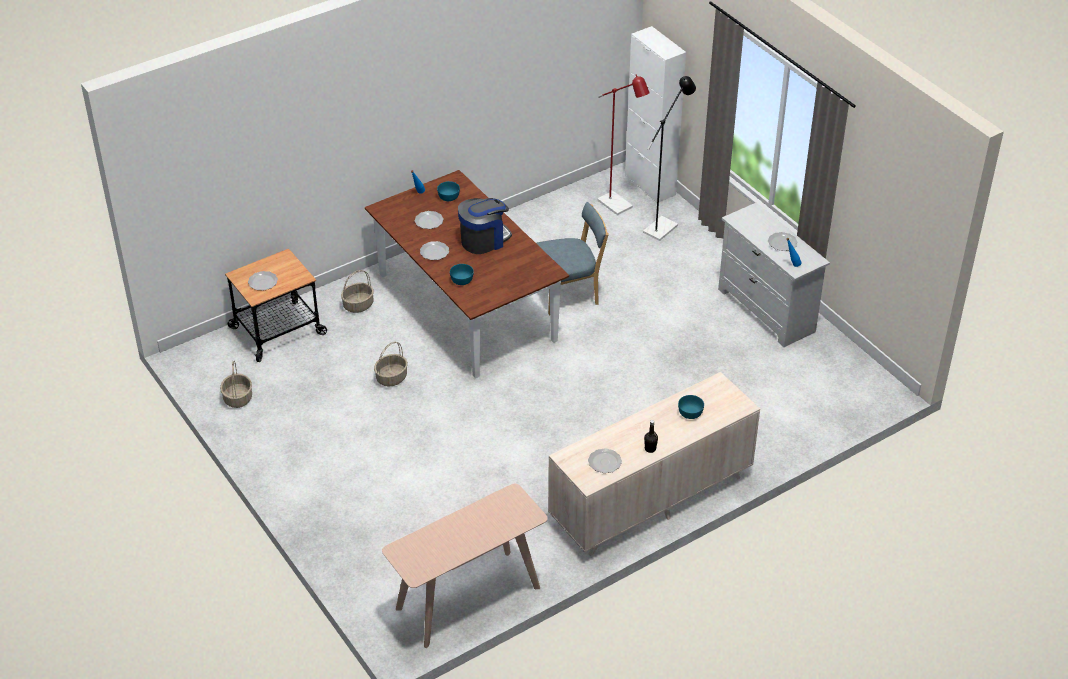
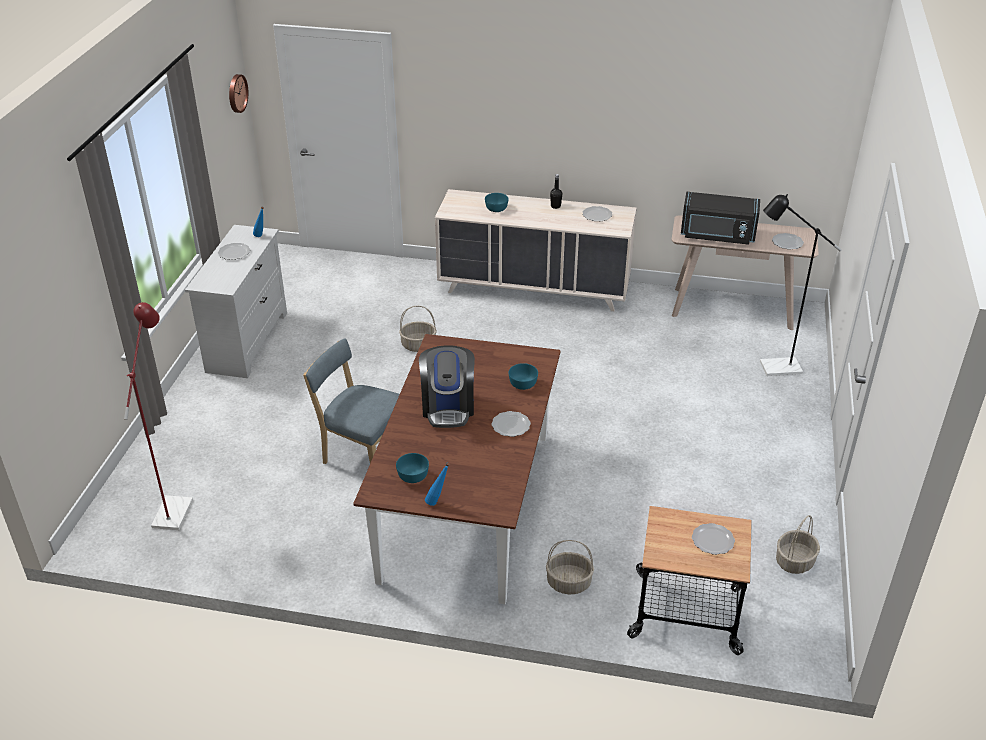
camera: 135 degrees left, 5 degrees down
basket [374,342,408,387] -> basket moved to [399,306,437,352]
plate [415,211,444,229] -> plate moved to [772,233,804,249]
coffee machine [458,198,512,254] -> coffee machine turned 105 degrees counterclockwise [419,345,475,428]
white cabinet [625,26,686,203] -> none
black floor lamp [643,76,696,241] -> black floor lamp moved to [760,194,842,376]
none -> wall clock [229,74,248,113]
none -> black microwave [681,192,760,245]

